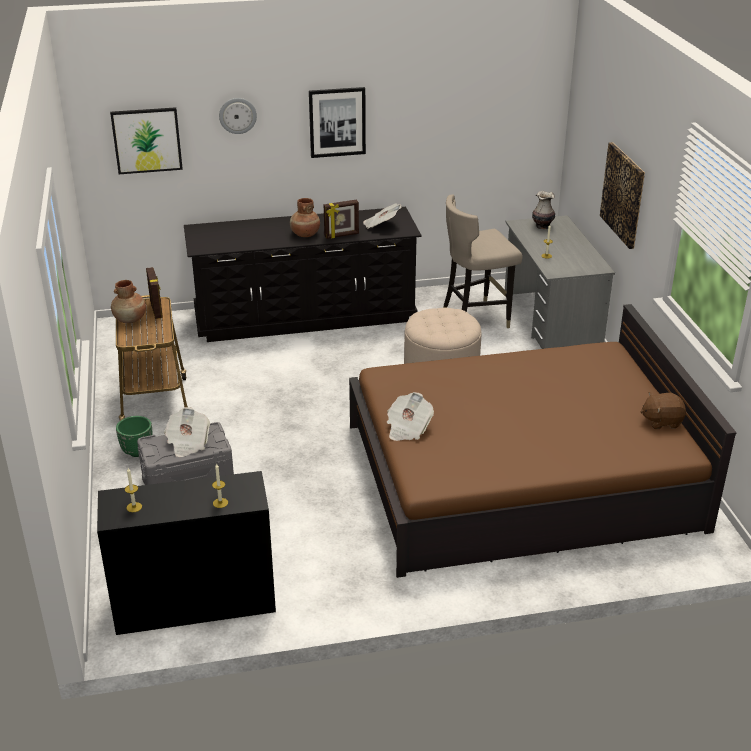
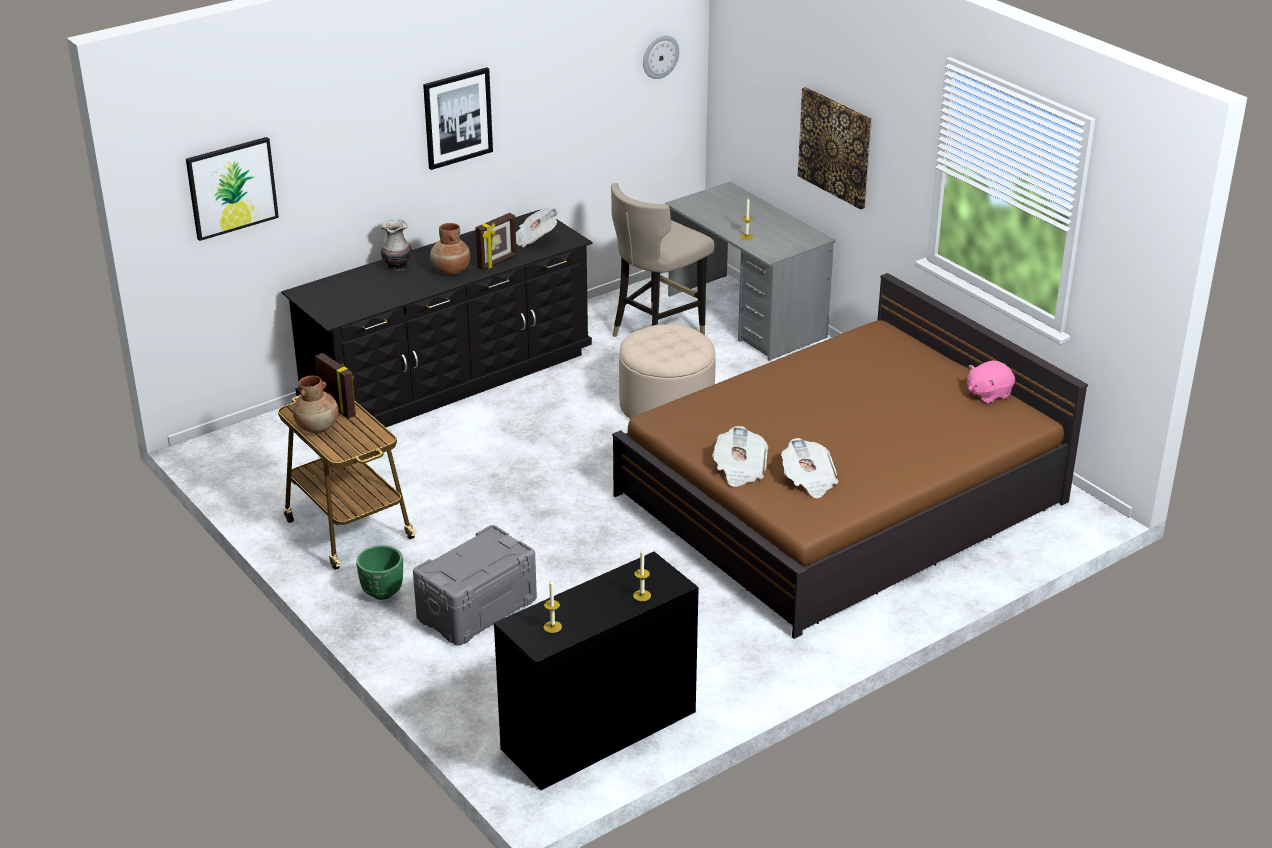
camera: 25 degrees left, 0 degrees up
newspaper [164,407,210,457] -> newspaper moved to [781,438,839,498]
wall clock [219,98,257,134] -> wall clock moved to [643,35,679,79]
vase [532,191,555,229] -> vase moved to [381,220,412,271]
brown plush toy [640,392,686,429] -> pink plush toy [967,360,1015,404]

